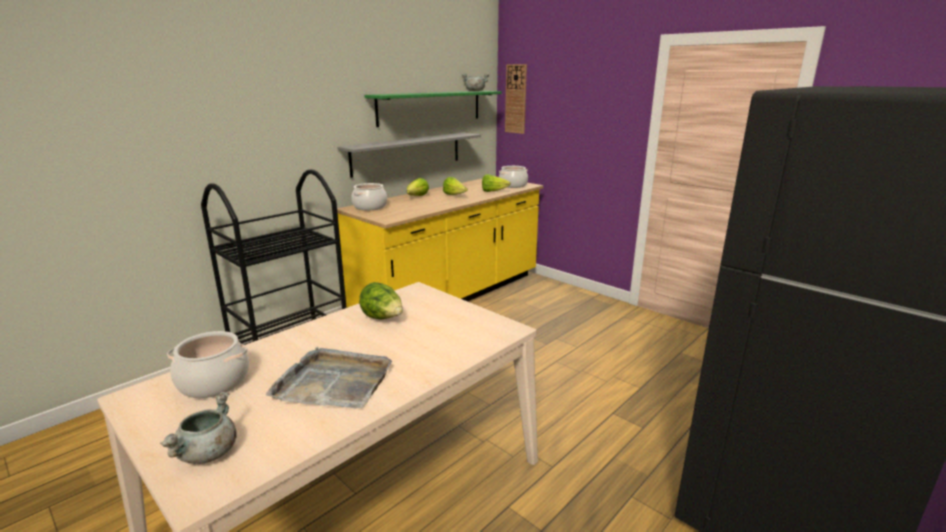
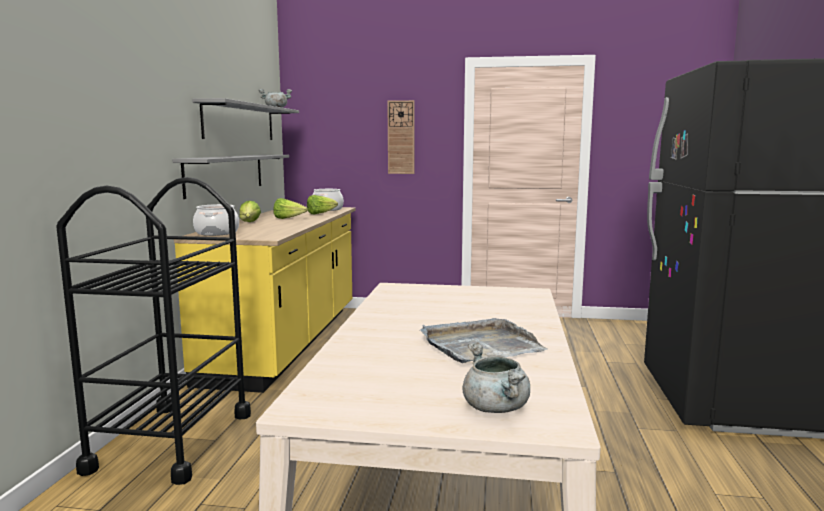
camera: 35 degrees left, 10 degrees down
cooking pot [167,331,249,398] -> none
lettuce [359,282,403,319] -> none
green shelf [364,91,502,127] -> grey shelf [192,98,299,140]
wall clock [505,64,527,134] -> wall clock moved to [388,100,415,174]

